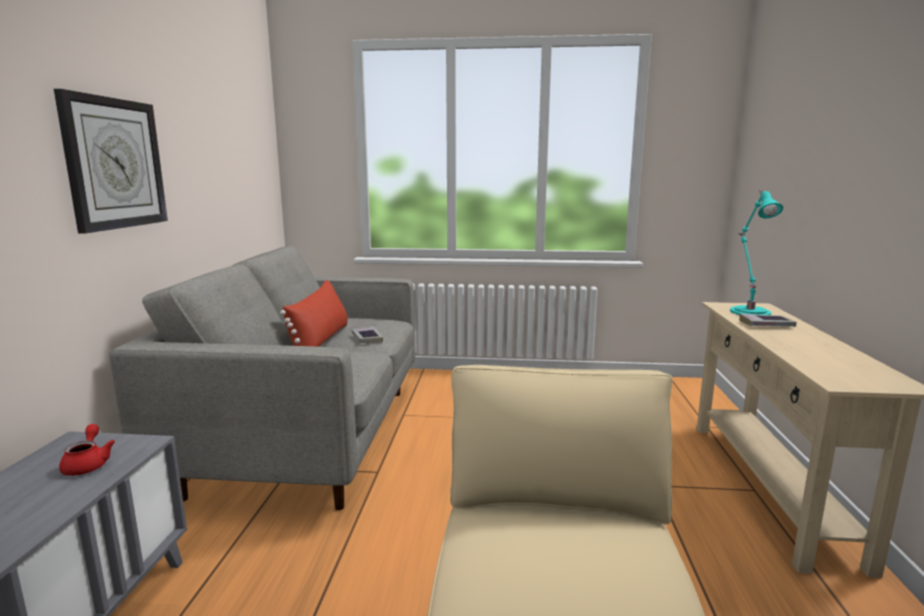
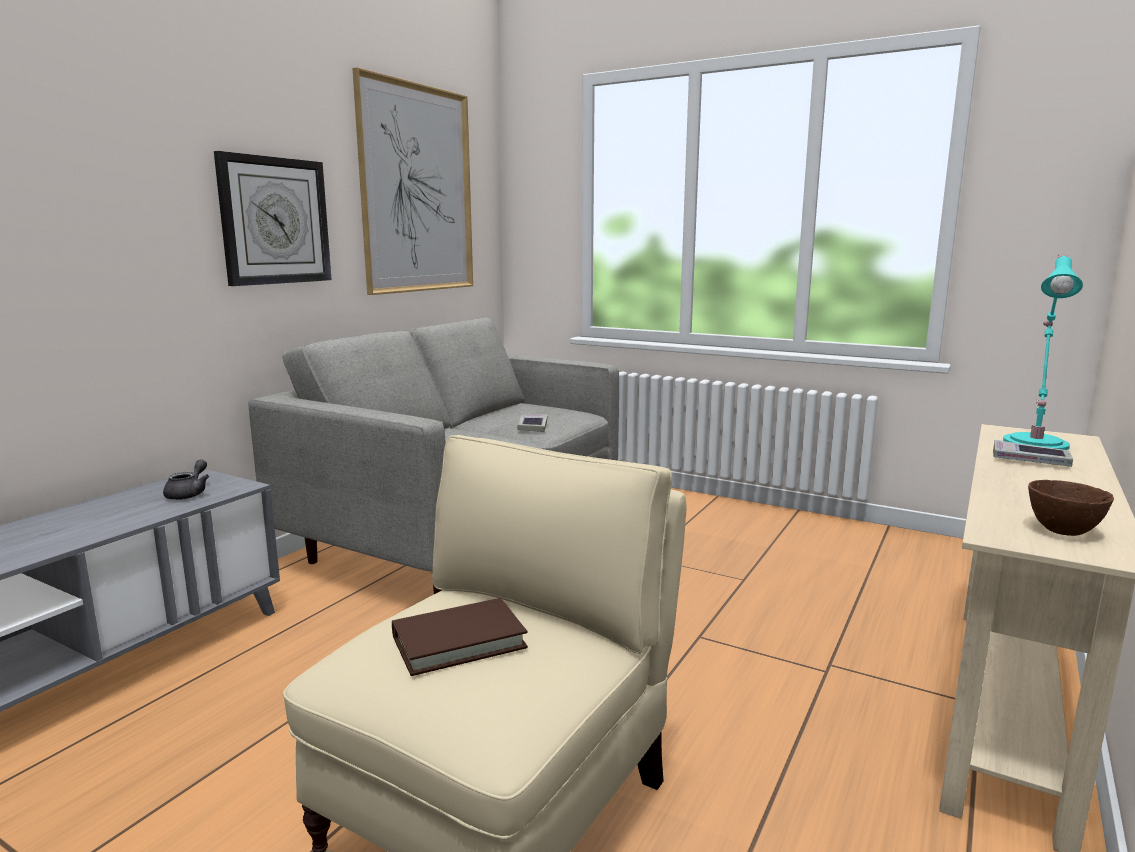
camera: 25 degrees right, 0 degrees up
red teapot [59,424,115,476] -> grey teapot [163,459,209,500]
red pillow [280,280,348,347] -> none
none -> picture [352,67,473,295]
none -> brown book [392,598,528,676]
none -> brown bowl [1028,480,1114,536]

